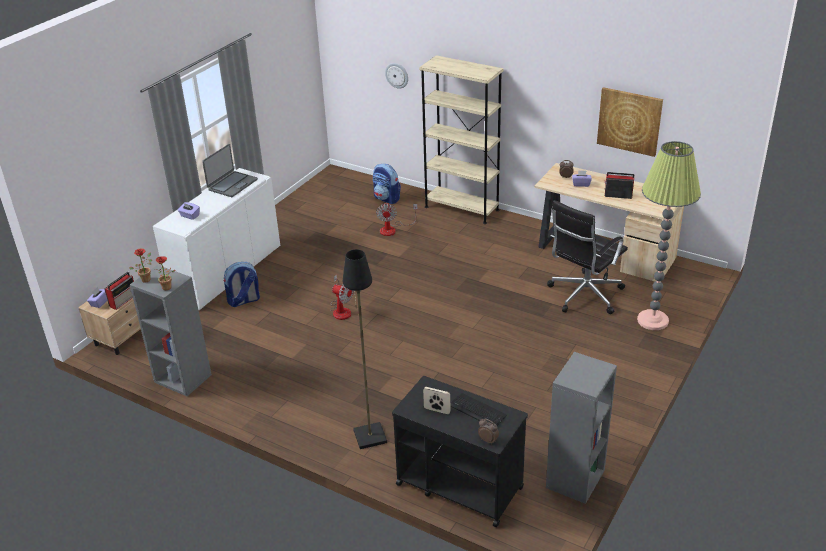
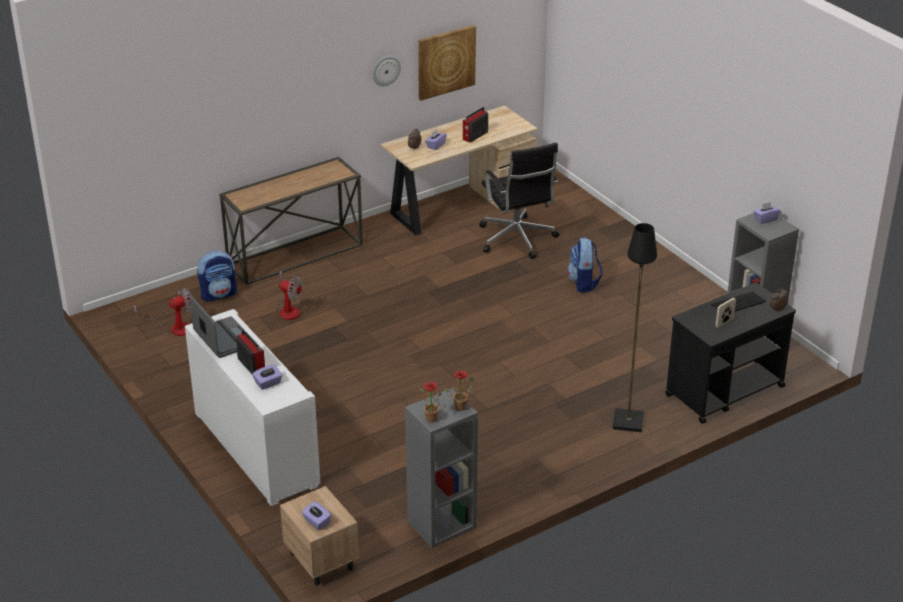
camera: 65 degrees left, 0 degrees up
radio [104,272,134,310] -> radio moved to [236,329,265,374]
backpack [224,262,260,307] -> backpack moved to [567,237,603,293]
fan [331,274,354,320] -> fan moved to [133,287,192,336]
wall clock [385,63,408,89] -> wall clock moved to [373,56,401,86]
beige bookcase [419,55,504,224] -> console table [219,157,363,285]
floor lamp [637,141,701,330] -> none
none -> purple tissue box [753,202,780,224]

